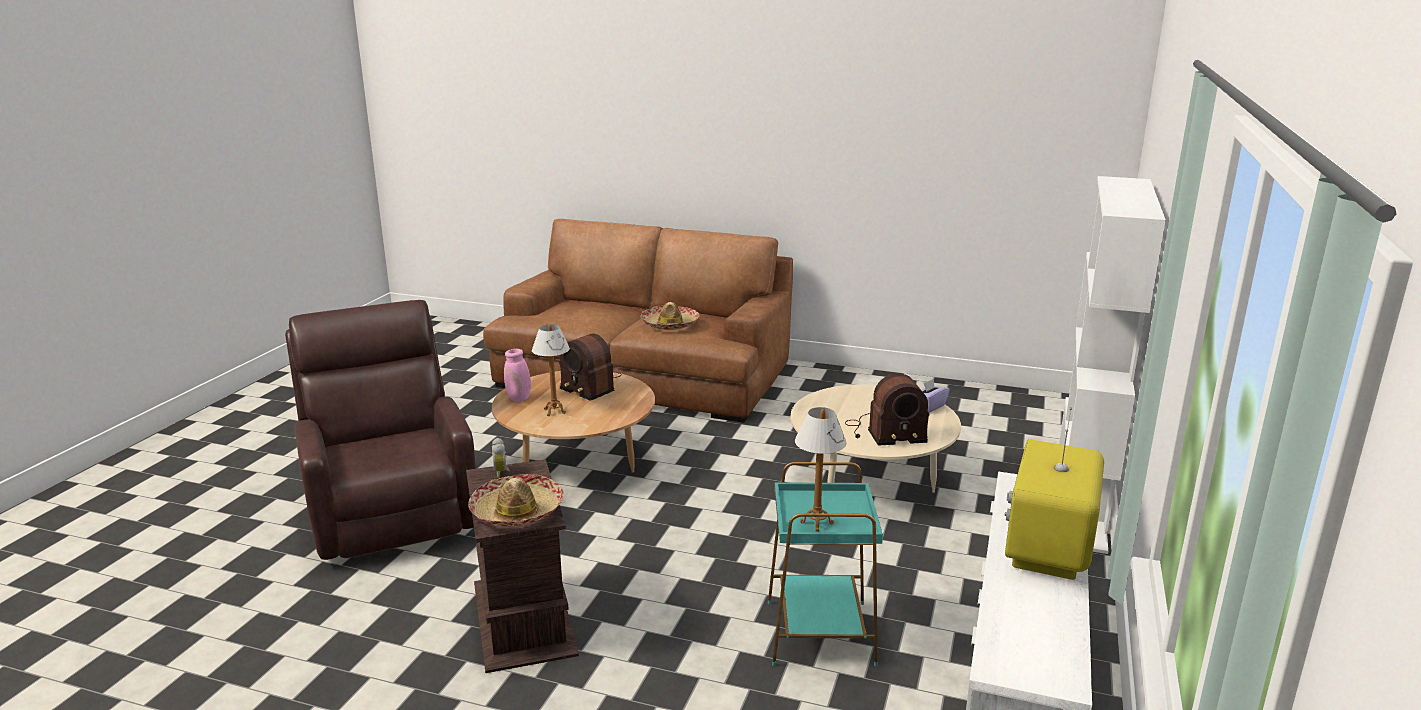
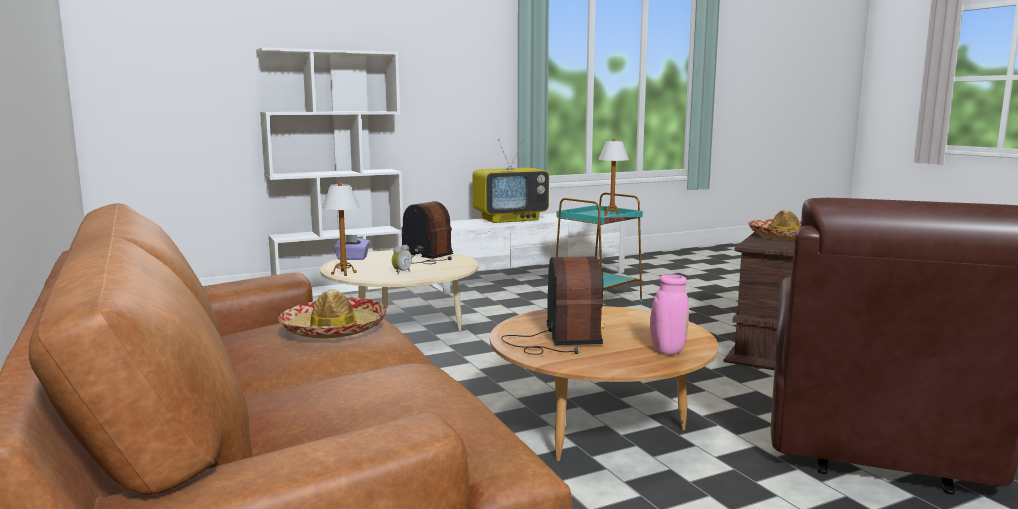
camera: 135 degrees left, 10 degrees down
alarm clock [492,438,510,478] -> alarm clock moved to [392,245,412,274]
table lamp [532,324,570,416] -> table lamp moved to [322,182,360,276]

